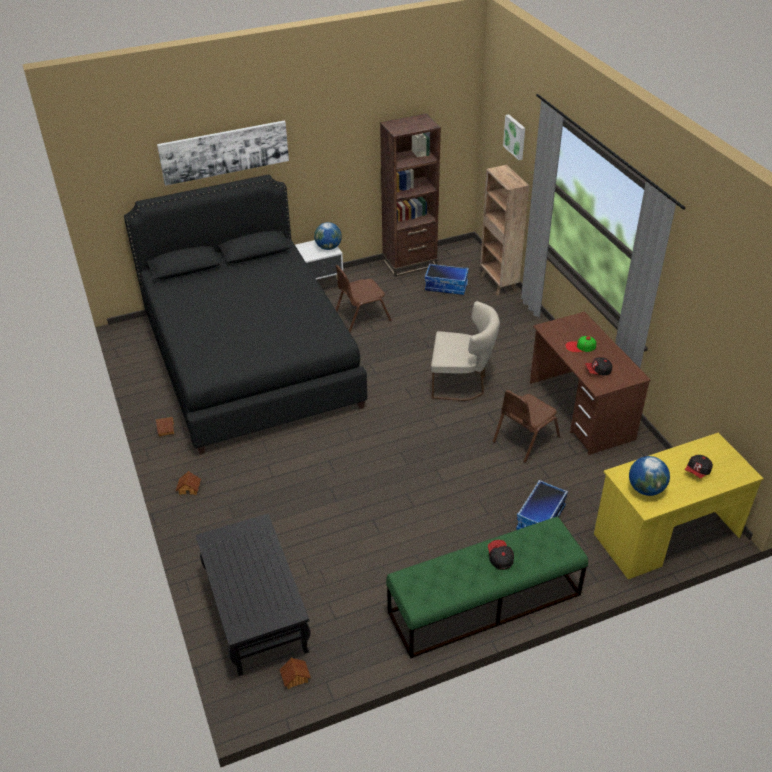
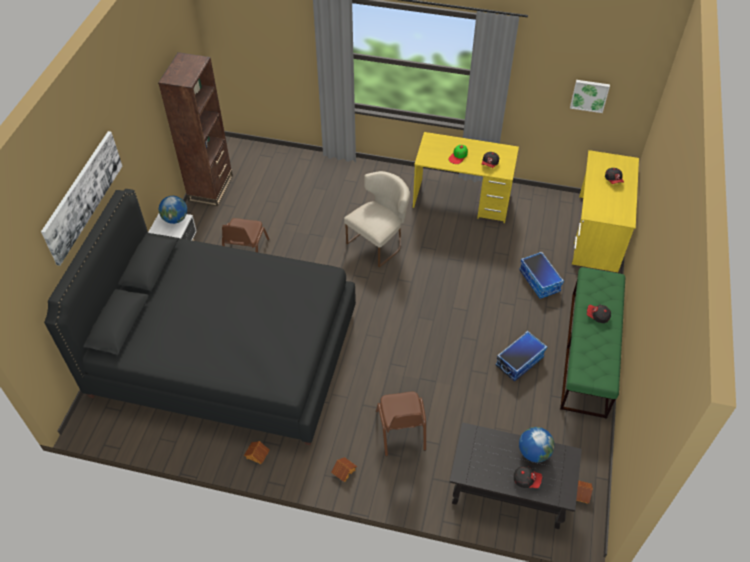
camera: 55 degrees left, 10 degrees up
storage box [425,264,469,295] -> storage box moved to [496,331,547,382]
brown bookcase [480,165,529,296] -> none
brown chair [493,390,560,463] -> brown chair moved to [376,392,426,456]
picture [503,114,525,160] -> picture moved to [570,80,610,113]
brown desk [530,312,651,455] -> yellow desk [413,132,519,223]
globe [629,456,670,496] -> globe moved to [519,427,555,462]
none -> cap [514,466,542,488]

